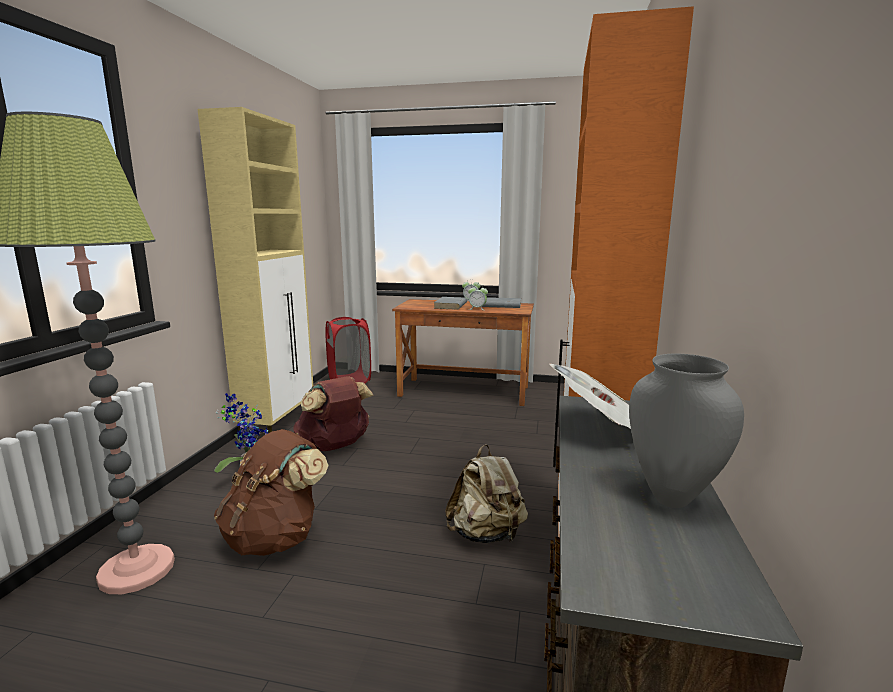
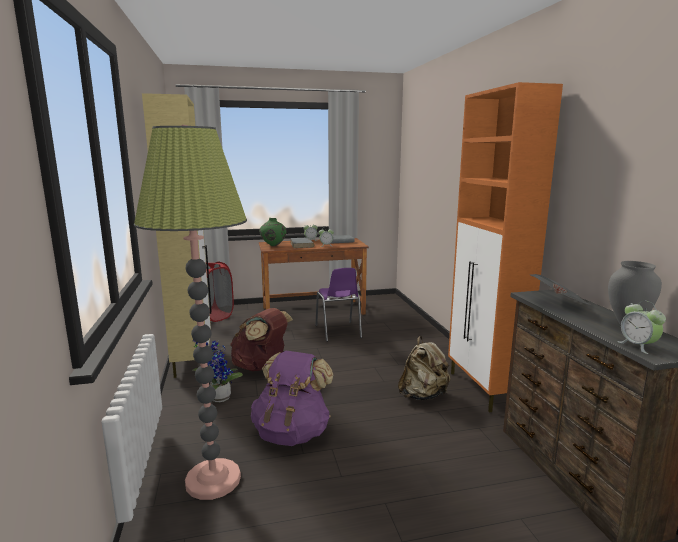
camera: 25 degrees left, 0 degrees up
brown backpack [214,429,329,556] -> purple backpack [251,350,333,446]
none -> green vase [259,218,287,246]
none -> purple chair [315,268,362,342]
none -> alarm clock [617,300,666,354]

